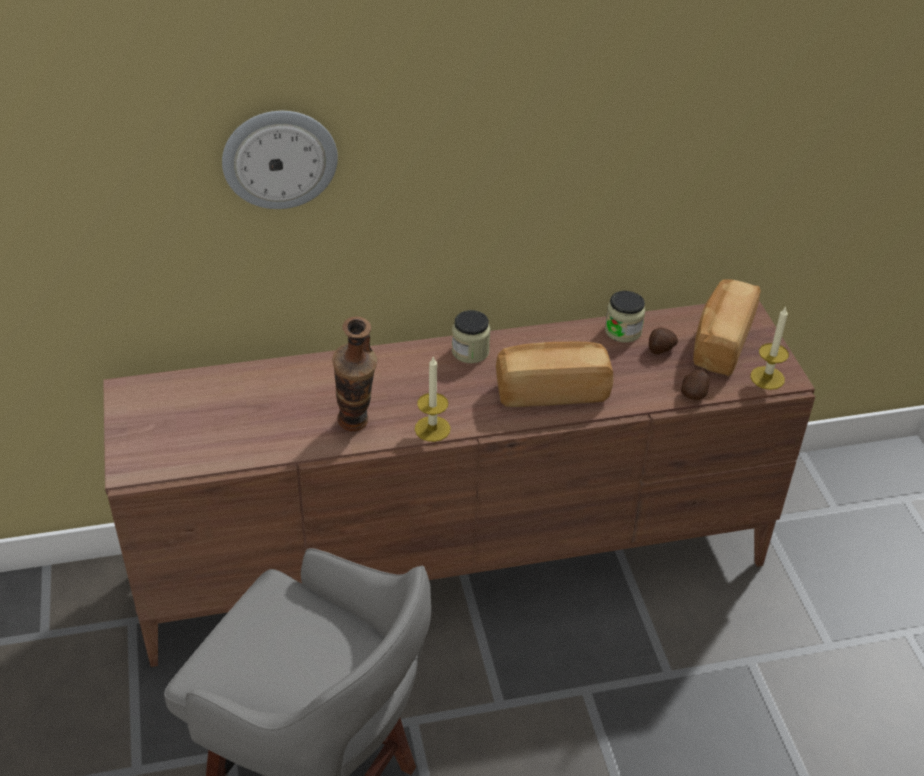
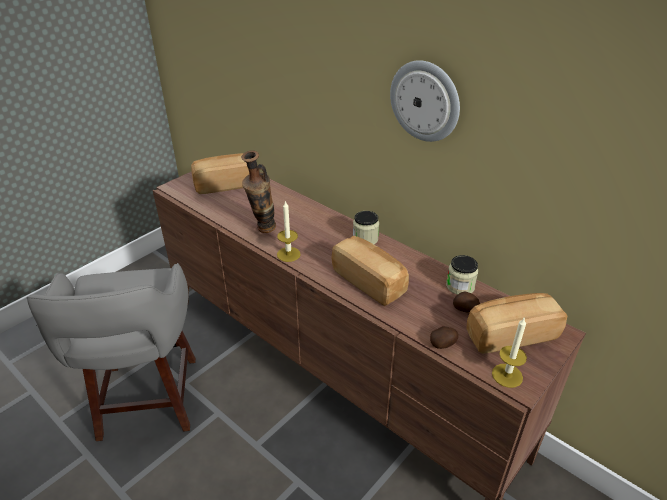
camera: 55 degrees right, 5 degrees down
wall clock [222,111,338,209] -> wall clock moved to [390,60,460,142]
none -> bread [191,153,258,194]

